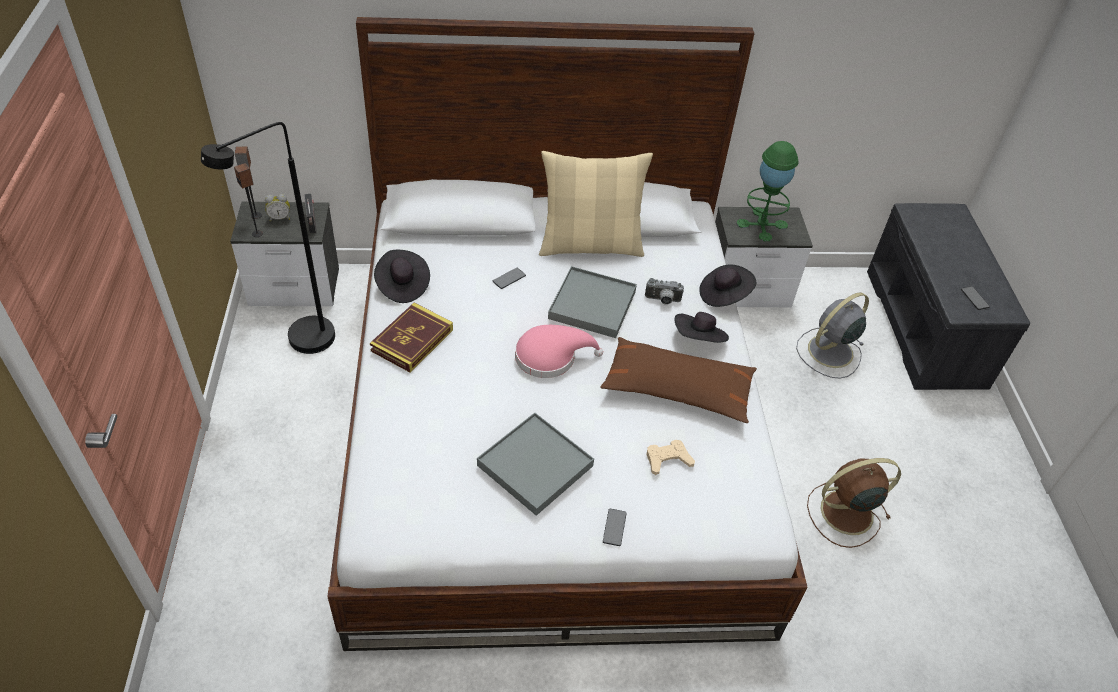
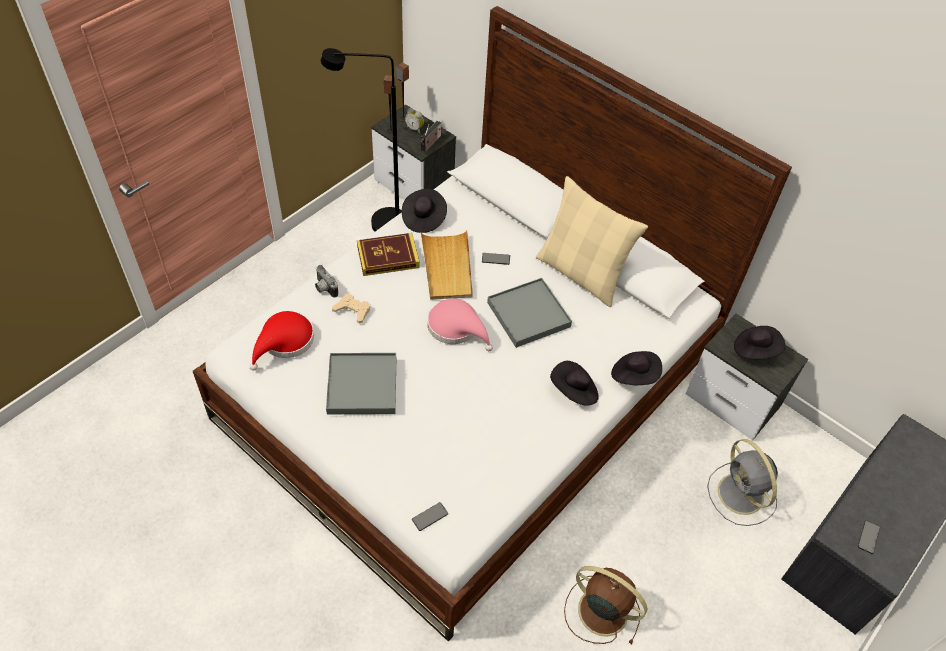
camera: 45 degrees right, 5 degrees up
brown pillow [600,337,757,423] -> none
phone [603,509,627,546] -> phone moved to [412,502,448,531]
camera [645,278,684,305] -> camera moved to [315,265,338,297]
beige game controller [647,440,695,475] -> beige game controller moved to [332,294,370,324]
green table lamp [737,141,799,242] -> black hat [734,326,785,359]
grey fan [796,292,869,379] -> grey fan turned 120 degrees counterclockwise [707,439,778,526]
none -> red hat [249,311,314,371]
none -> beige tray [421,230,472,300]

